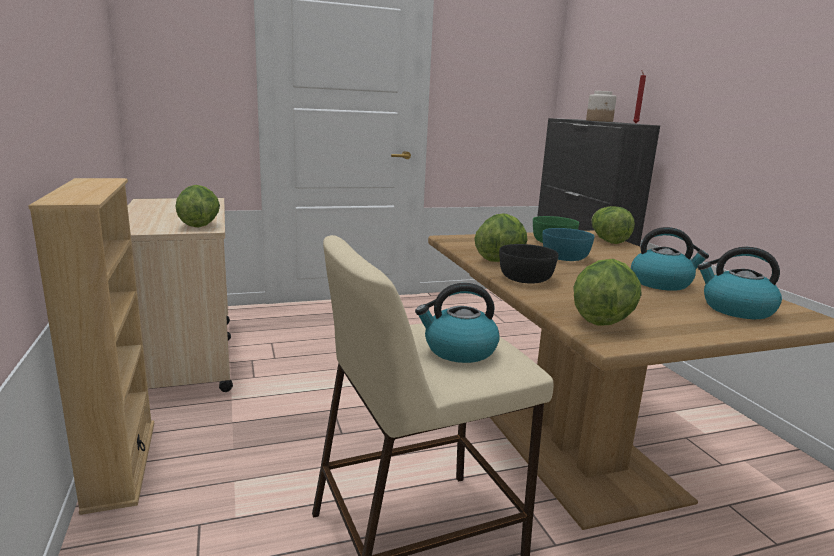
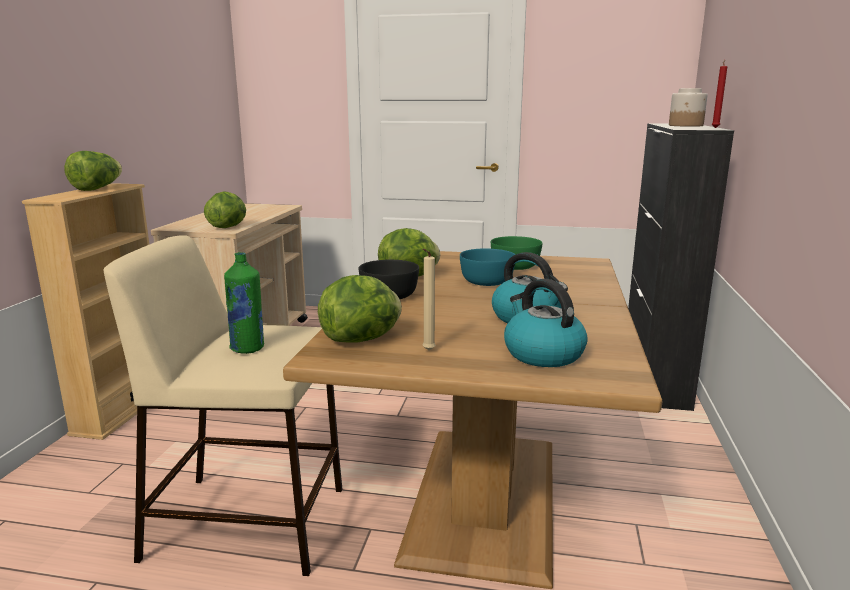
camera: 30 degrees right, 0 degrees up
kettle [415,283,500,363] -> green bottle [224,252,264,354]
lettuce [592,206,635,244] -> lettuce moved to [64,151,122,191]
none -> beige candle [423,249,436,351]

